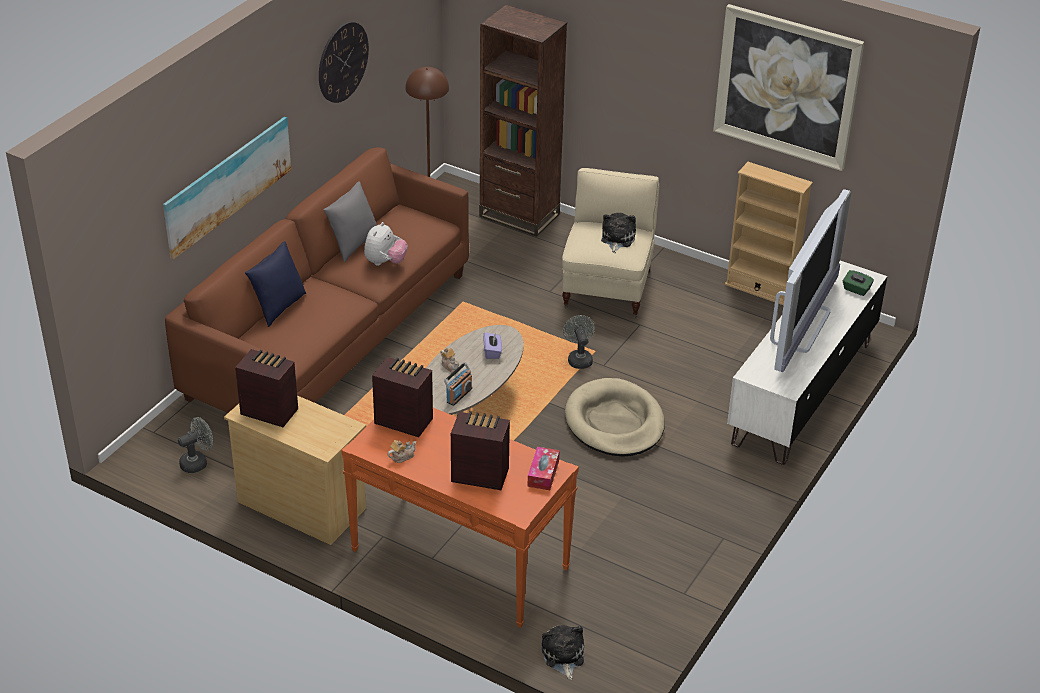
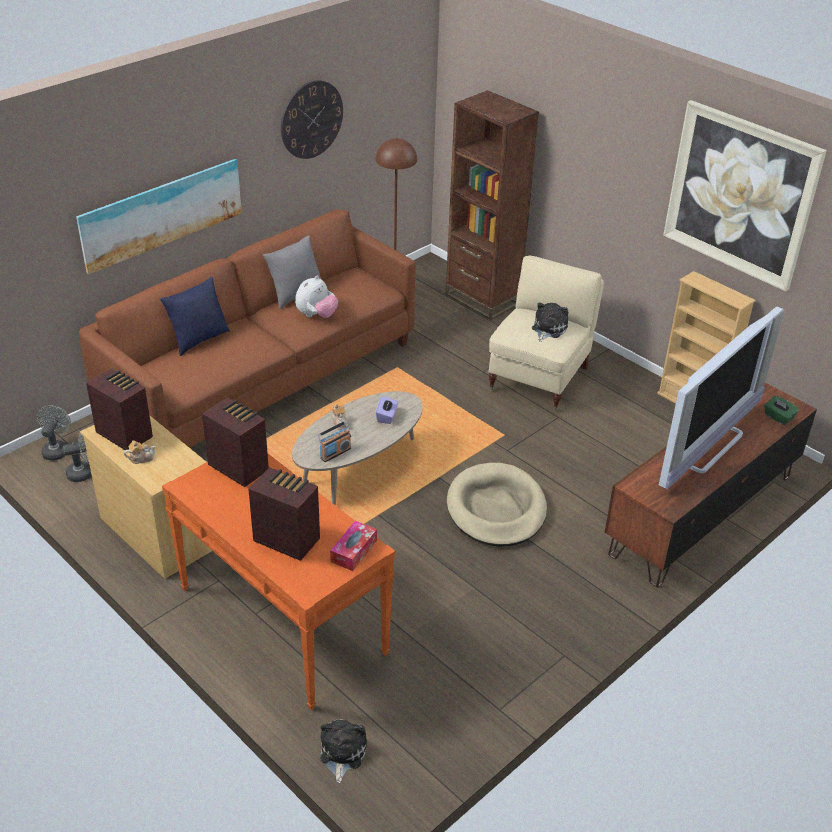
camera: 15 degrees right, 0 degrees up
teapot [387,440,416,463] -> teapot moved to [124,440,156,464]
grey fan [563,315,595,369] -> grey fan moved to [36,406,71,460]
white tv stand [727,261,887,465] -> brown tv stand [605,383,817,587]

